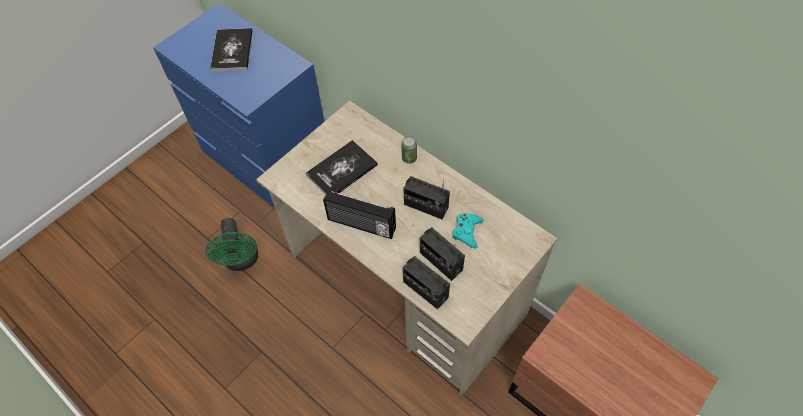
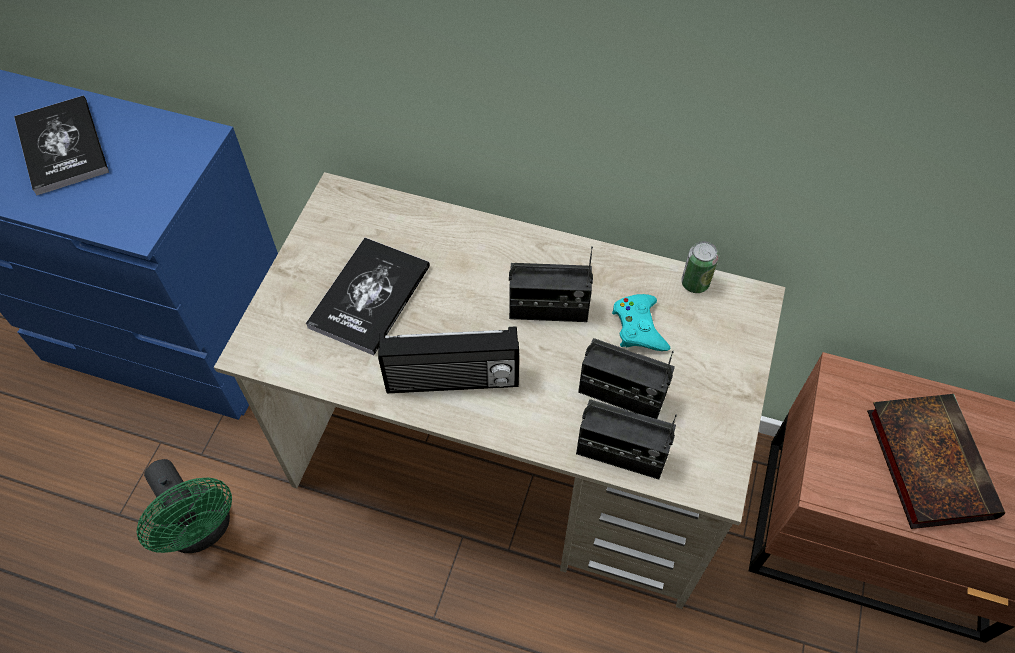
camera: 25 degrees left, 0 degrees up
can [401,136,417,164] -> can moved to [681,241,718,293]
none -> book [867,394,1005,529]

